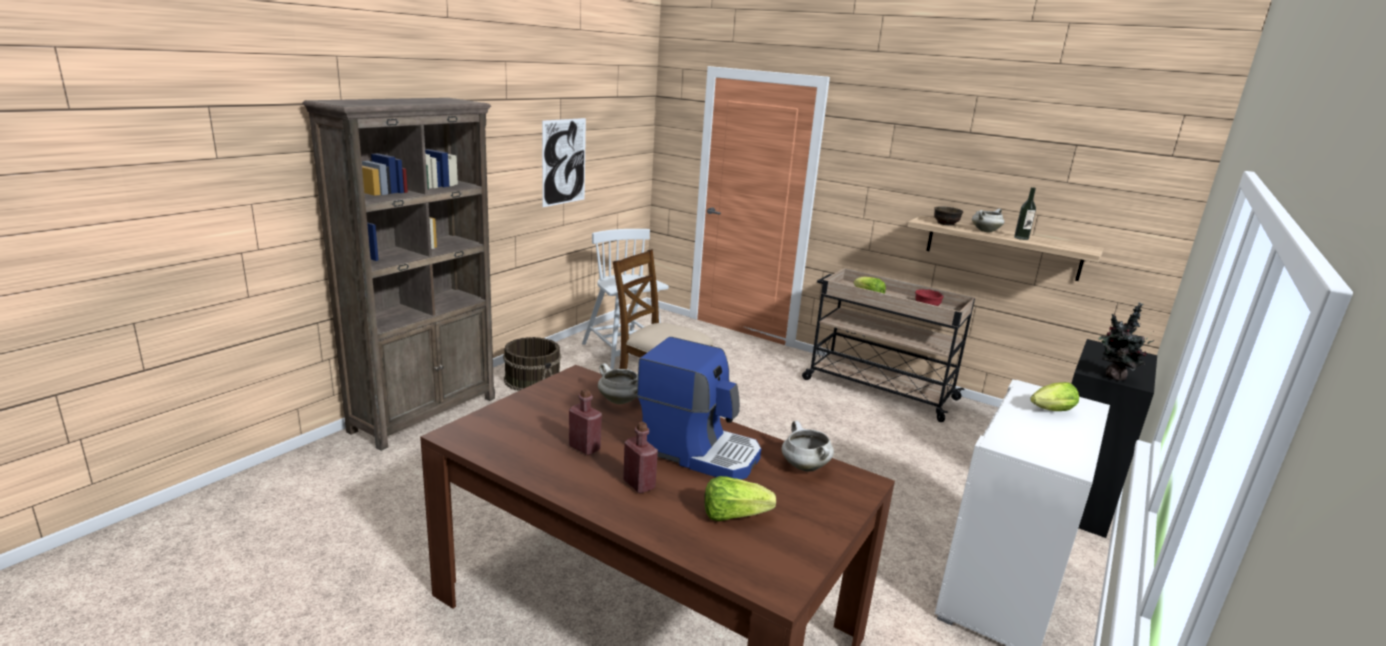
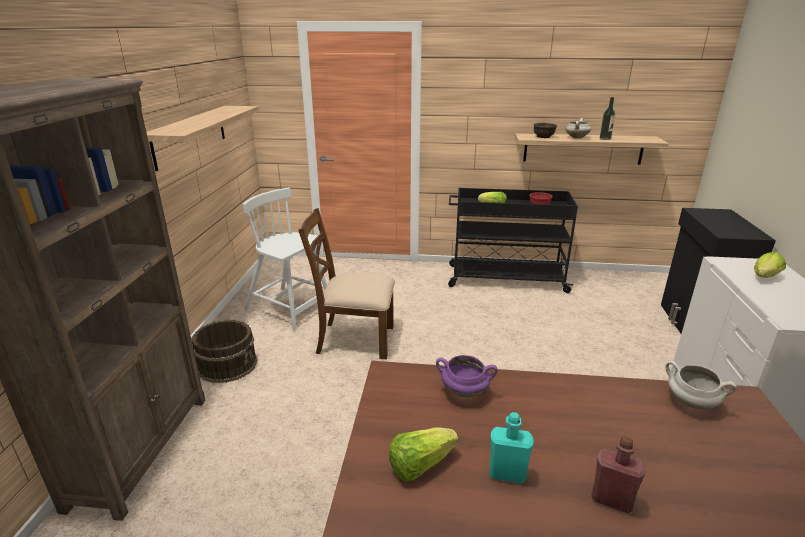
camera: 25 degrees left, 5 degrees up
picture [542,118,586,207] -> shelf [146,106,259,171]
red bottle [569,389,602,455] -> turquoise bottle [489,412,534,483]
white cooking pot [598,363,638,404] -> purple cooking pot [436,355,498,398]
coffee machine [637,337,761,479] -> none
lettuce [704,476,776,521] -> lettuce moved to [389,427,458,482]
beige cart [802,268,975,422] -> black cart [448,188,578,293]
potted plant [1099,302,1154,381] -> none

